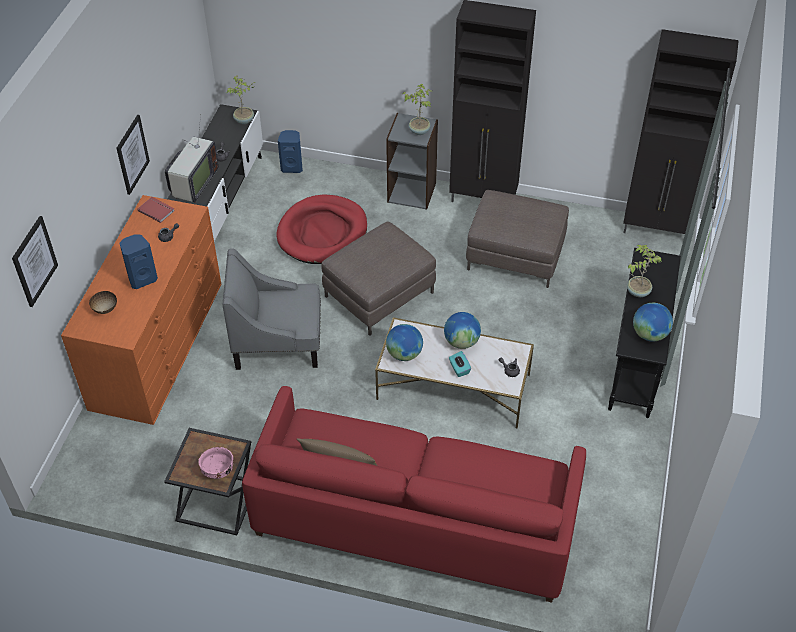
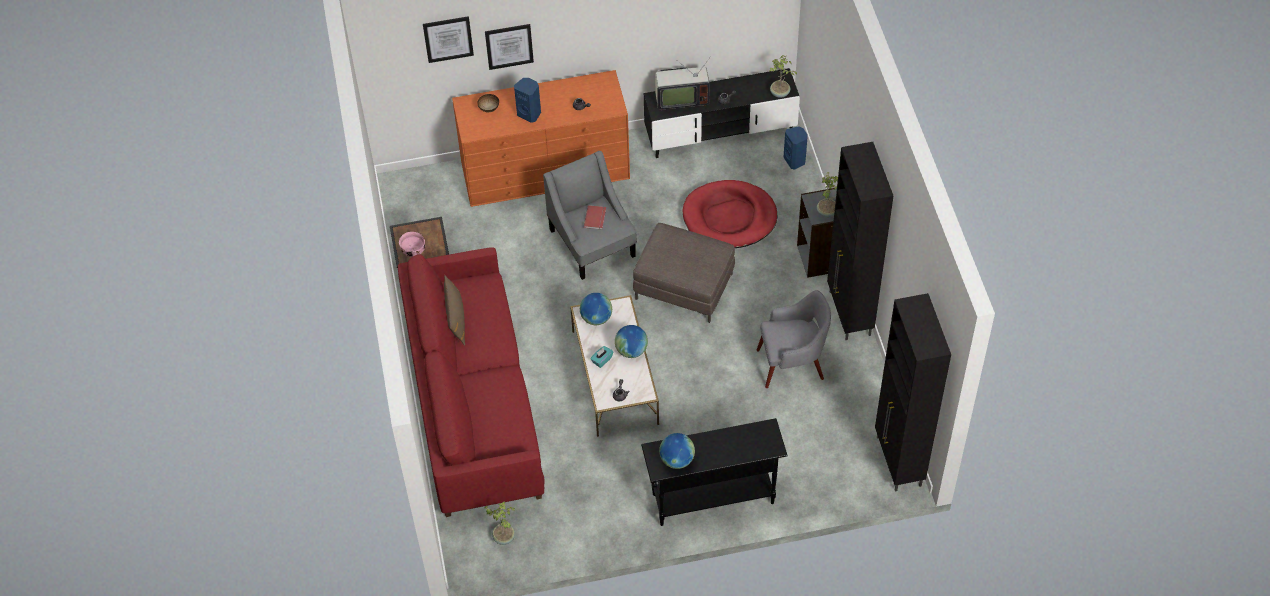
camera: 65 degrees right, 5 degrees up
picture [116,115,150,195] -> picture moved to [485,24,534,70]
red book [137,197,175,223] -> red book moved to [584,205,606,230]
brown ottoman [466,190,569,288] -> grey armchair [756,290,831,388]
potted plant [627,245,662,297] -> potted plant moved to [484,502,515,545]

